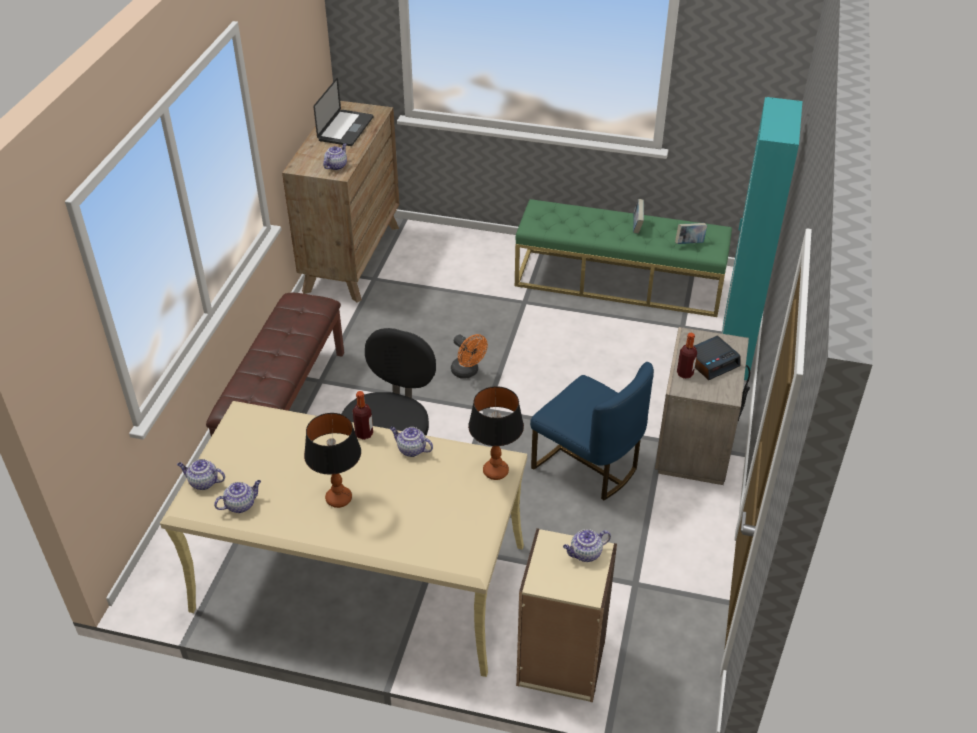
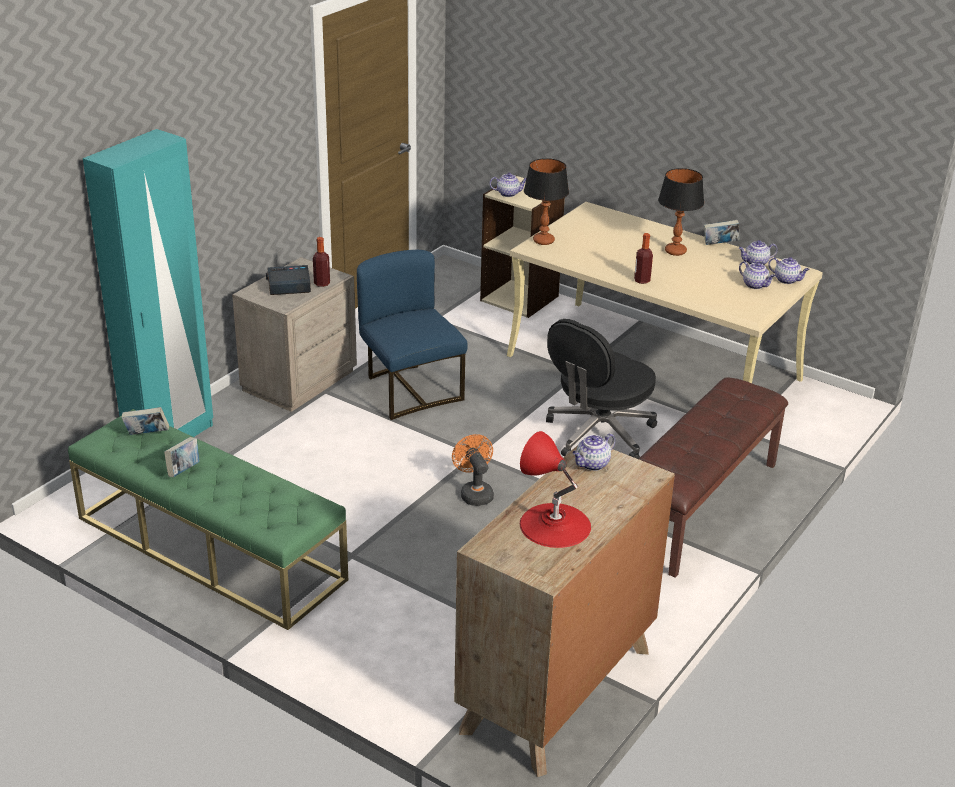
camera: 160 degrees left, 10 degrees down
laptop [314,78,373,146] -> red table lamp [520,431,591,548]
teapot [390,427,433,457] -> teapot moved to [739,261,775,289]
none -> book [704,220,739,245]

